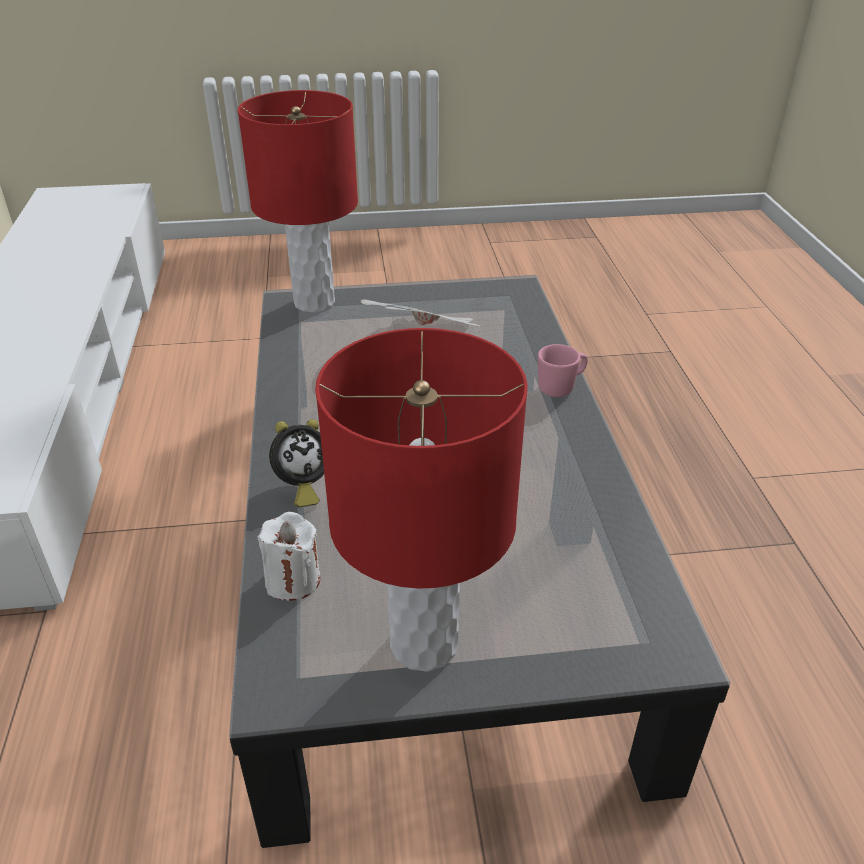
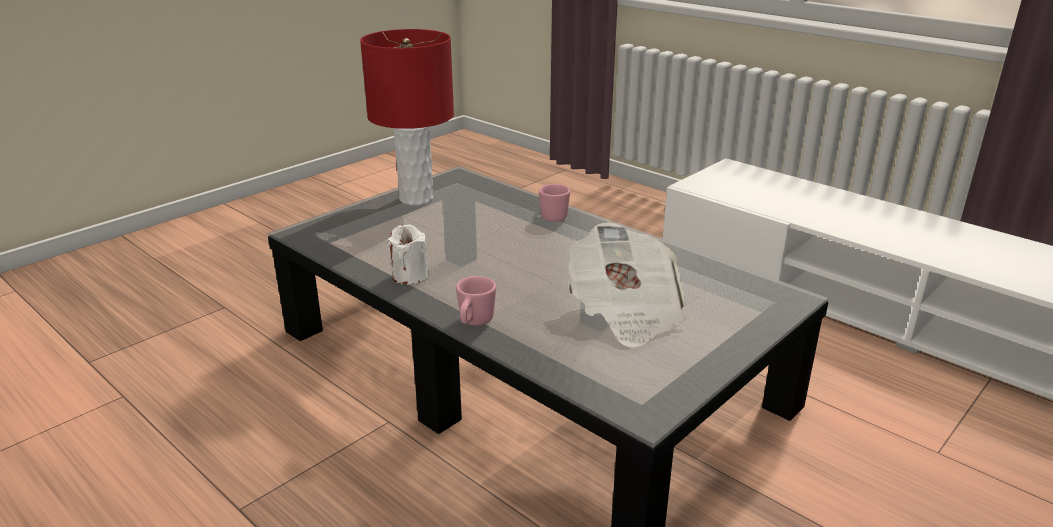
camera: 140 degrees right, 10 degrees down
red table lamp [238,90,358,312] -> none
white candle [258,512,320,601] -> white candle moved to [387,225,429,285]
alarm clock [269,419,324,507] -> pink mug [539,184,570,222]

